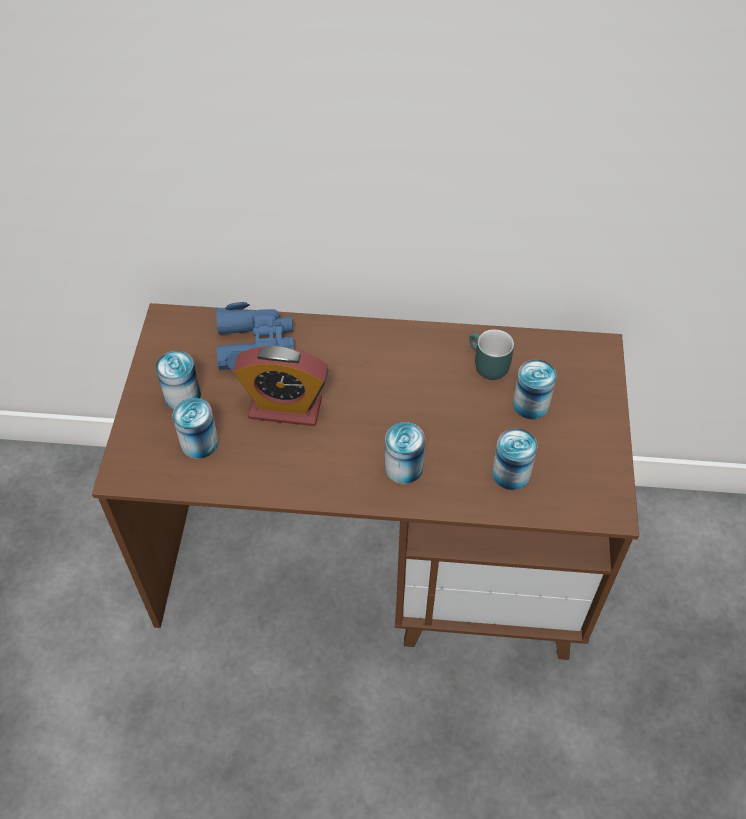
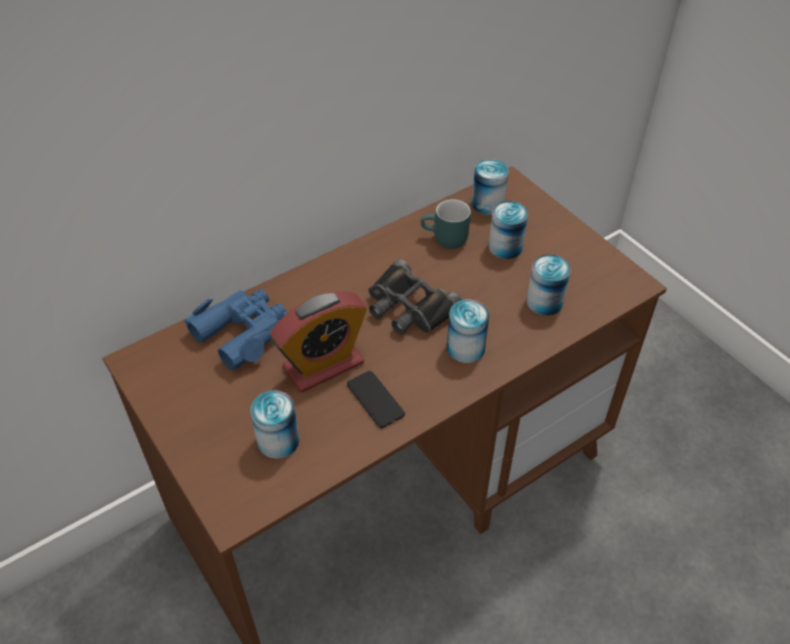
camera: 40 degrees left, 5 degrees down
can [156,351,201,409] -> can moved to [472,159,509,215]
none -> phone [347,371,405,428]
none -> black binoculars [368,259,462,335]

